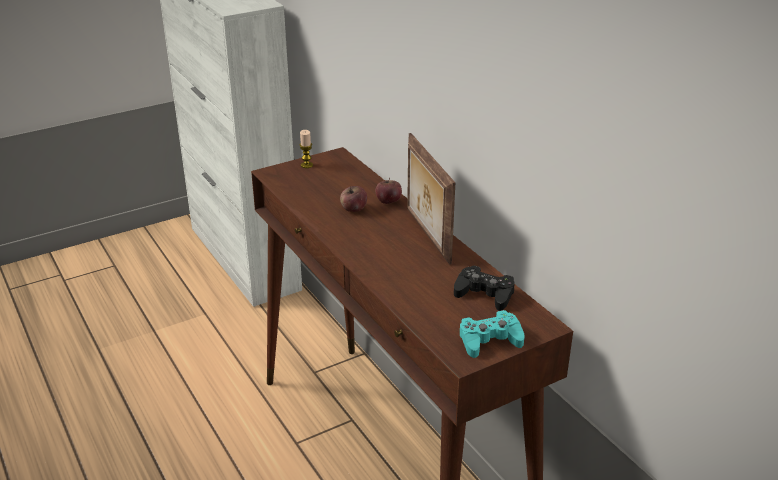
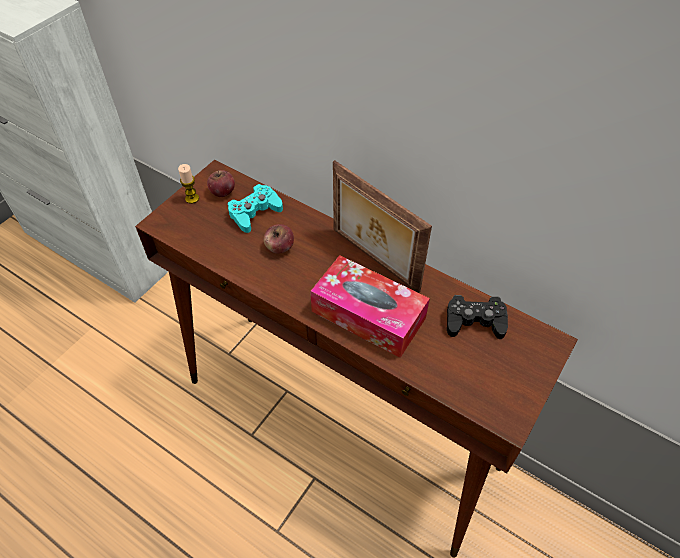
camera: 25 degrees left, 20 degrees up
apple [376,178,402,204] -> apple moved to [207,171,235,197]
turquoise game controller [460,310,524,358] -> turquoise game controller moved to [228,184,283,233]
none -> tissue box [310,255,430,358]

